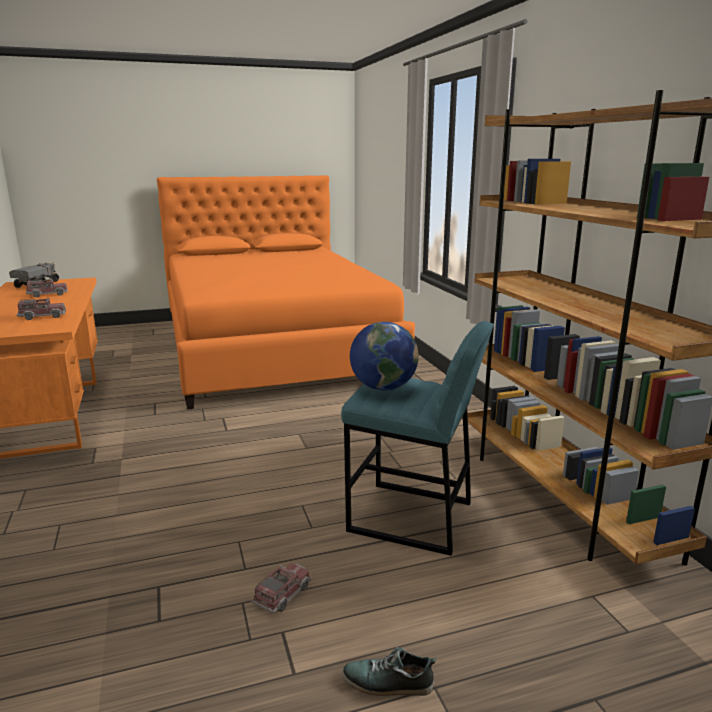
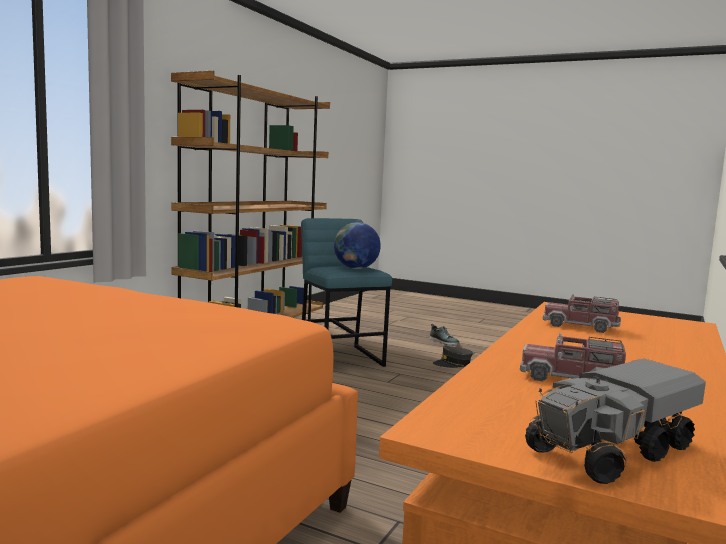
camera: 135 degrees left, 10 degrees down
toy truck [252,563,311,613] -> grey cap [433,346,473,368]

